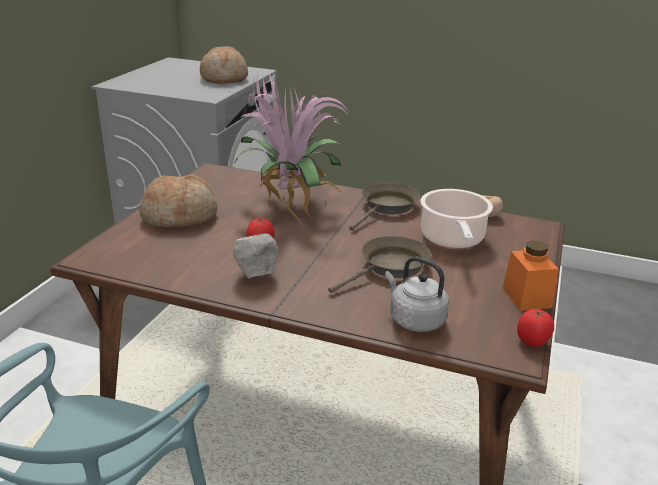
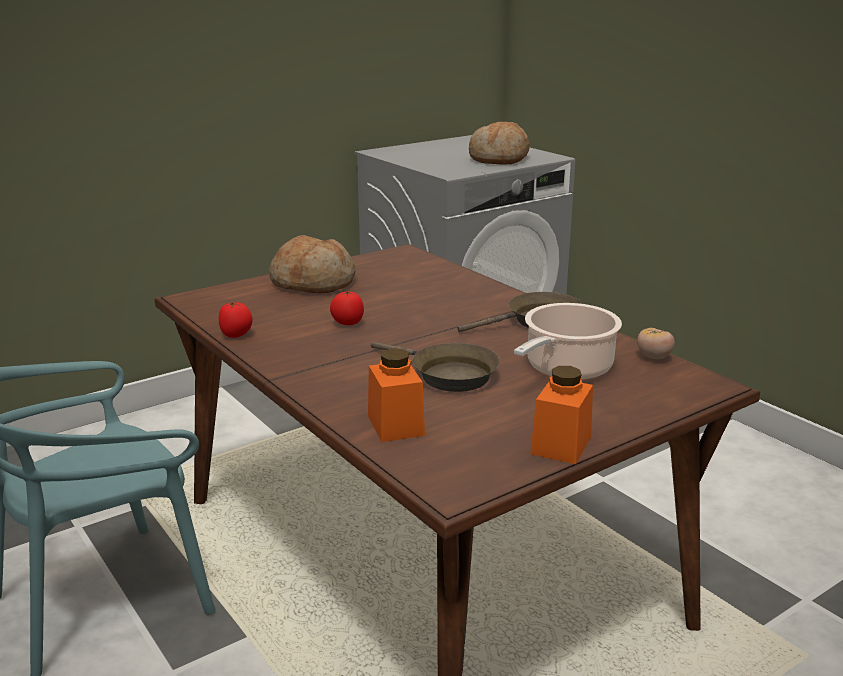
camera: 35 degrees right, 5 degrees down
grey bowl [233,234,278,279] -> none
potted plant [234,71,352,225] -> none
brown frying pan [328,236,431,293] -> brown frying pan turned 45 degrees clockwise [371,342,500,392]
grey kettle [385,257,449,332] -> orange jar [368,348,425,442]
tomato [517,309,554,347] -> tomato moved to [219,302,252,338]

